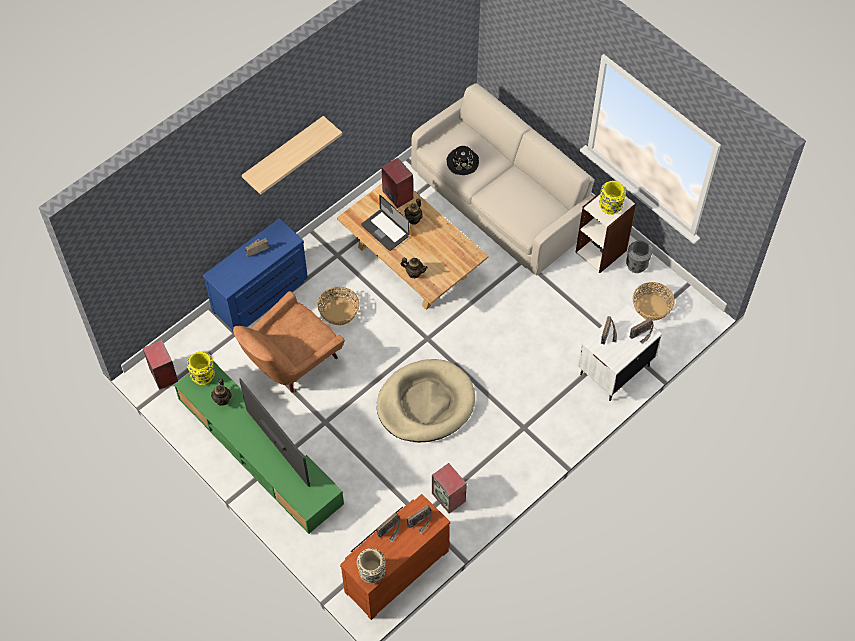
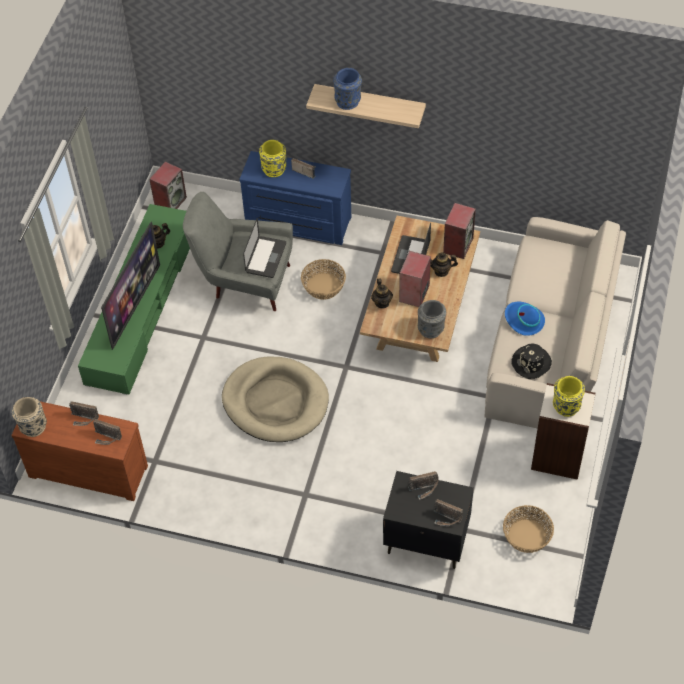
camera: 60 degrees right, 5 degrees down
yellow vase [187,352,215,385] -> yellow vase moved to [259,140,286,177]
brown armchair [233,291,345,393] -> grey armchair [183,192,293,311]
speaker [432,463,467,514] -> speaker moved to [399,251,431,307]
black hat [447,146,479,175] -> black hat moved to [511,344,552,379]
white nightstand [578,304,662,401] -> black nightstand [383,471,474,569]
grey vase [626,240,652,273] -> grey vase moved to [418,300,446,338]
none -> laptop [243,218,286,278]
none -> blue vase [333,68,362,110]
none -> blue hat [505,301,545,336]

